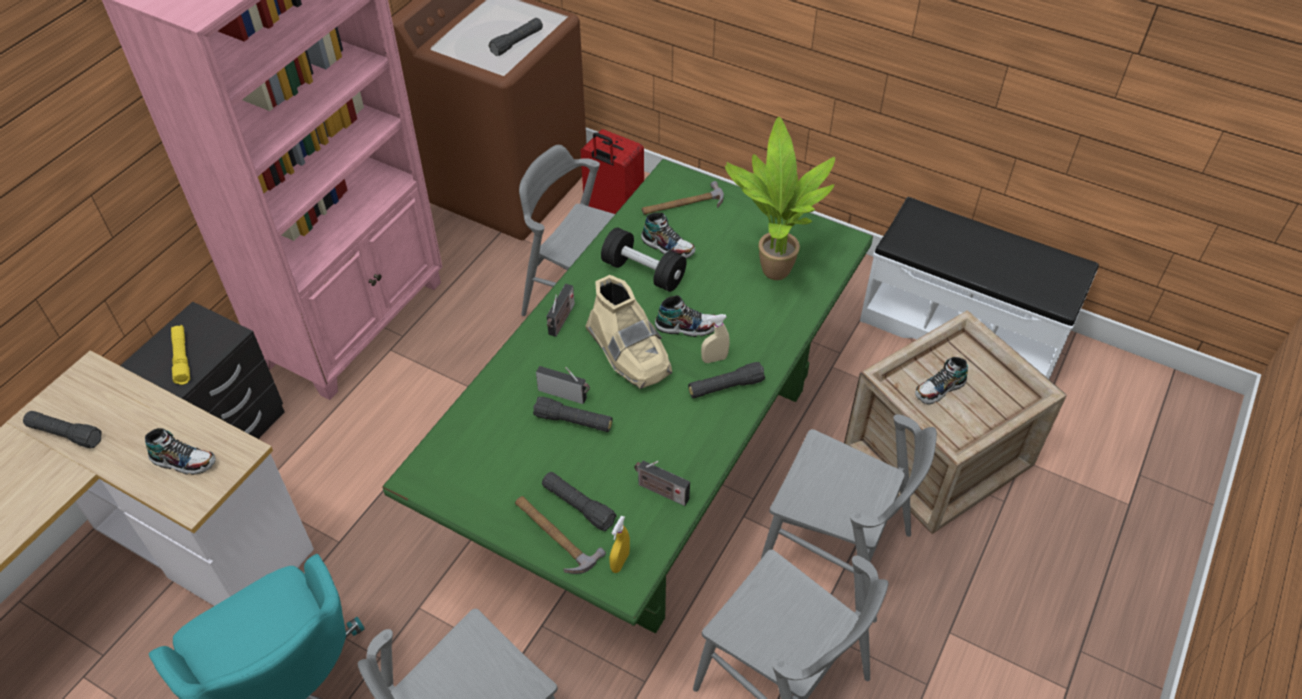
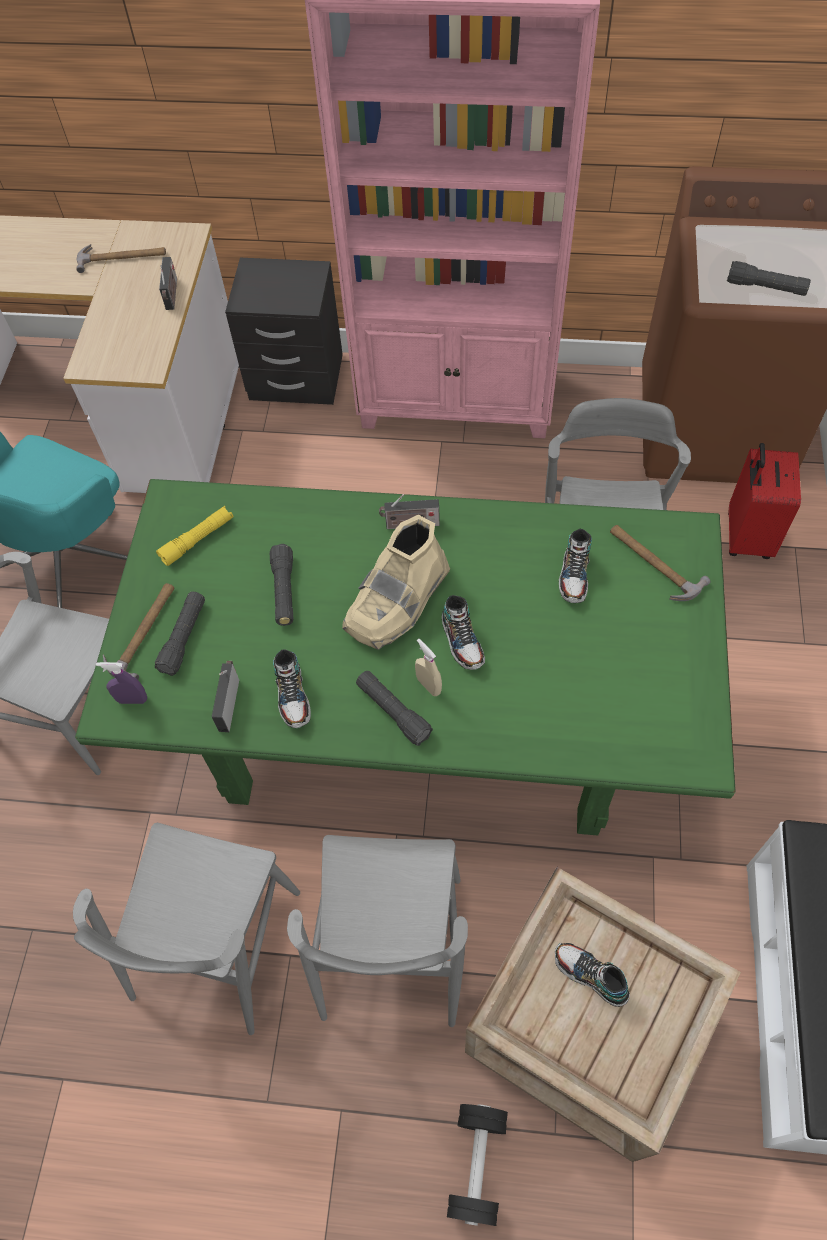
camera: 70 degrees right, 10 degrees up
black flashlight [23,411,102,448] -> hammer [76,244,166,273]
shoe [145,428,216,475] -> shoe moved to [273,649,311,728]
yellow flashlight [171,325,190,385] -> yellow flashlight moved to [156,506,233,566]
radio [536,366,590,404] -> radio moved to [159,257,177,310]
black dumbbell [601,227,687,292] -> black dumbbell moved to [447,1104,508,1226]
yellow spray bottle [610,515,630,573] -> purple spray bottle [96,662,147,704]
potted plant [725,117,835,280] -> none

